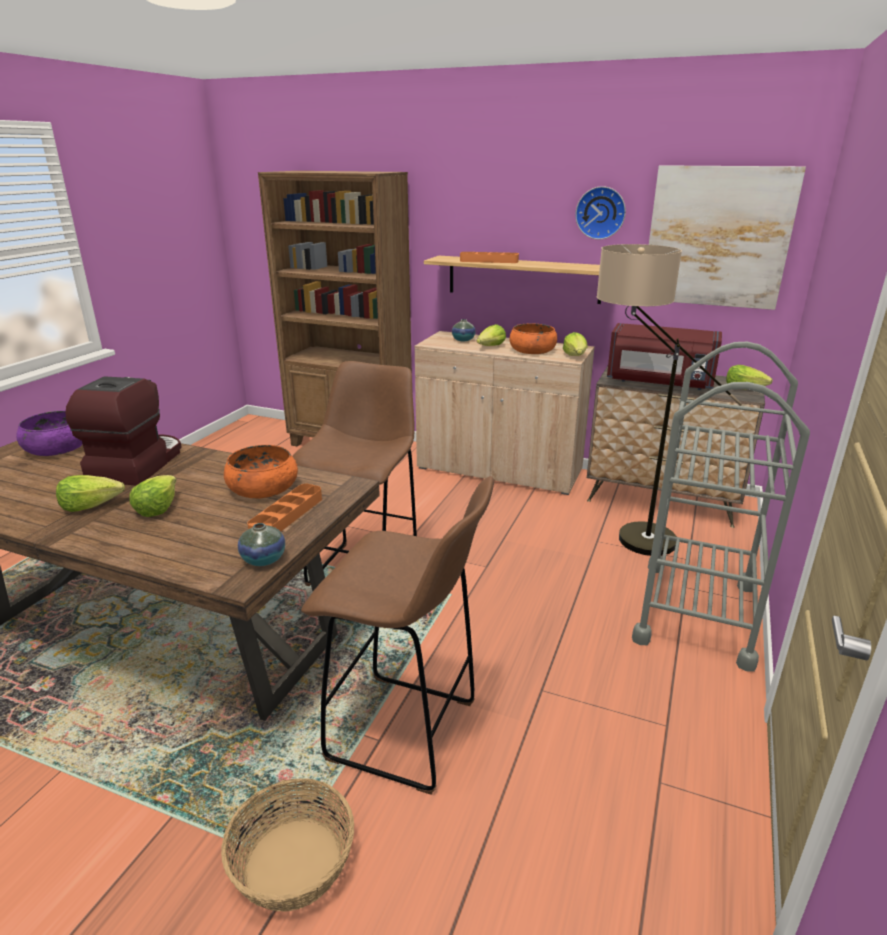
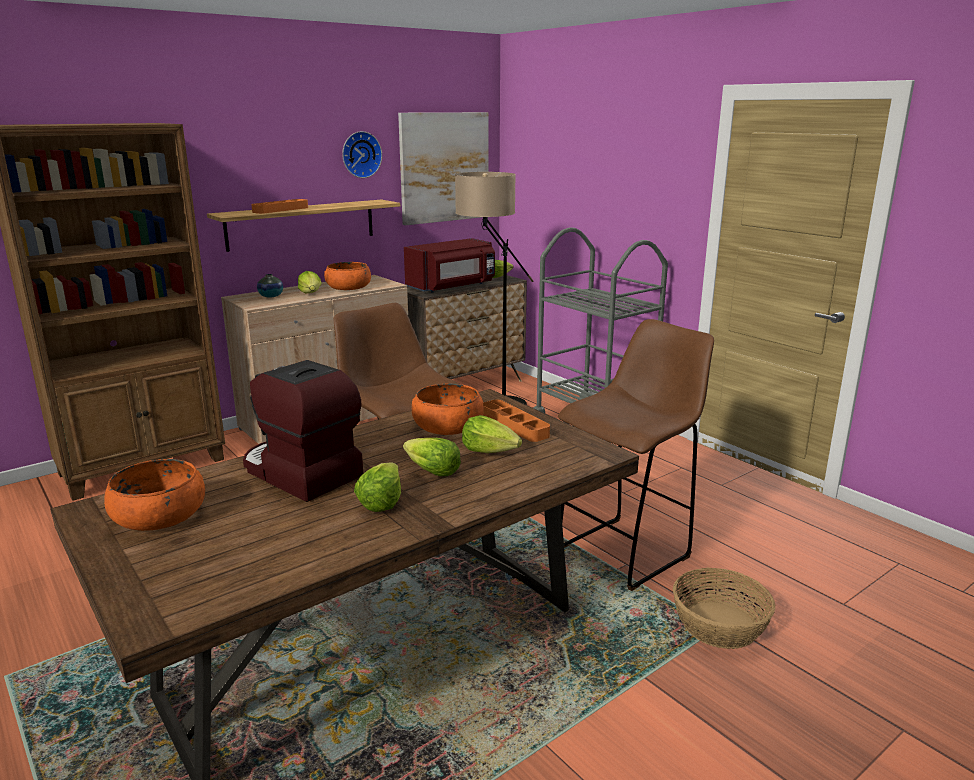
camera: 60 degrees left, 5 degrees down
purple bowl [16,411,82,456] -> orange bowl [104,459,205,531]
vase [238,523,285,566] -> none
lettuce [563,332,588,356] -> lettuce moved to [462,415,522,453]

